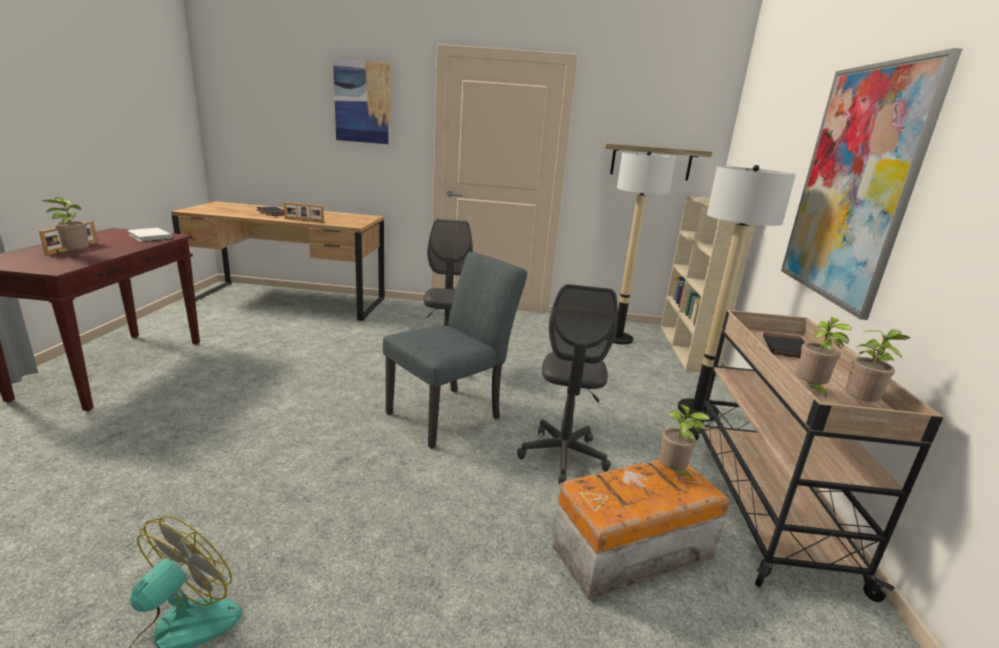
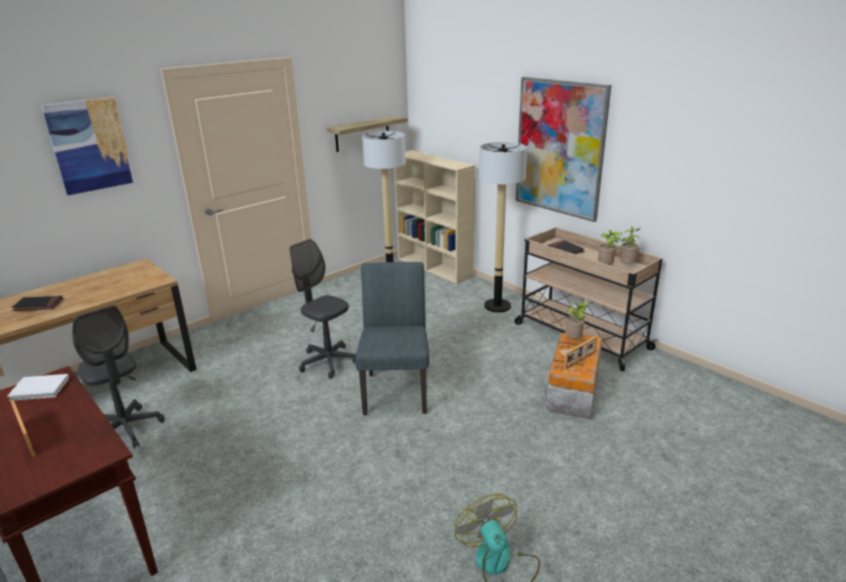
camera: 45 degrees left, 5 degrees up
potted plant [43,197,89,255] -> none
picture frame [284,202,324,223] -> picture frame moved to [564,336,597,370]
grey office chair [517,284,618,484] -> grey office chair moved to [72,306,165,449]

